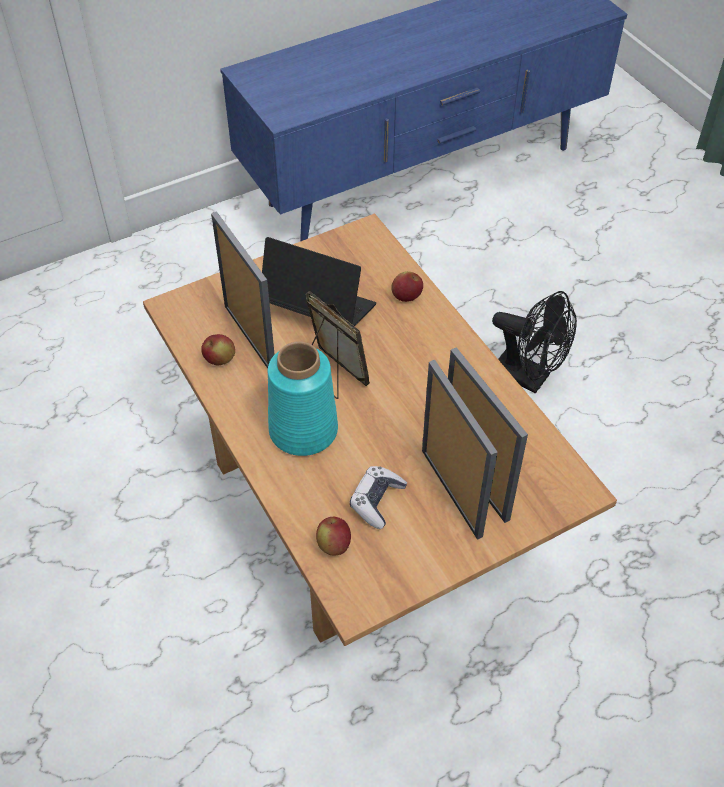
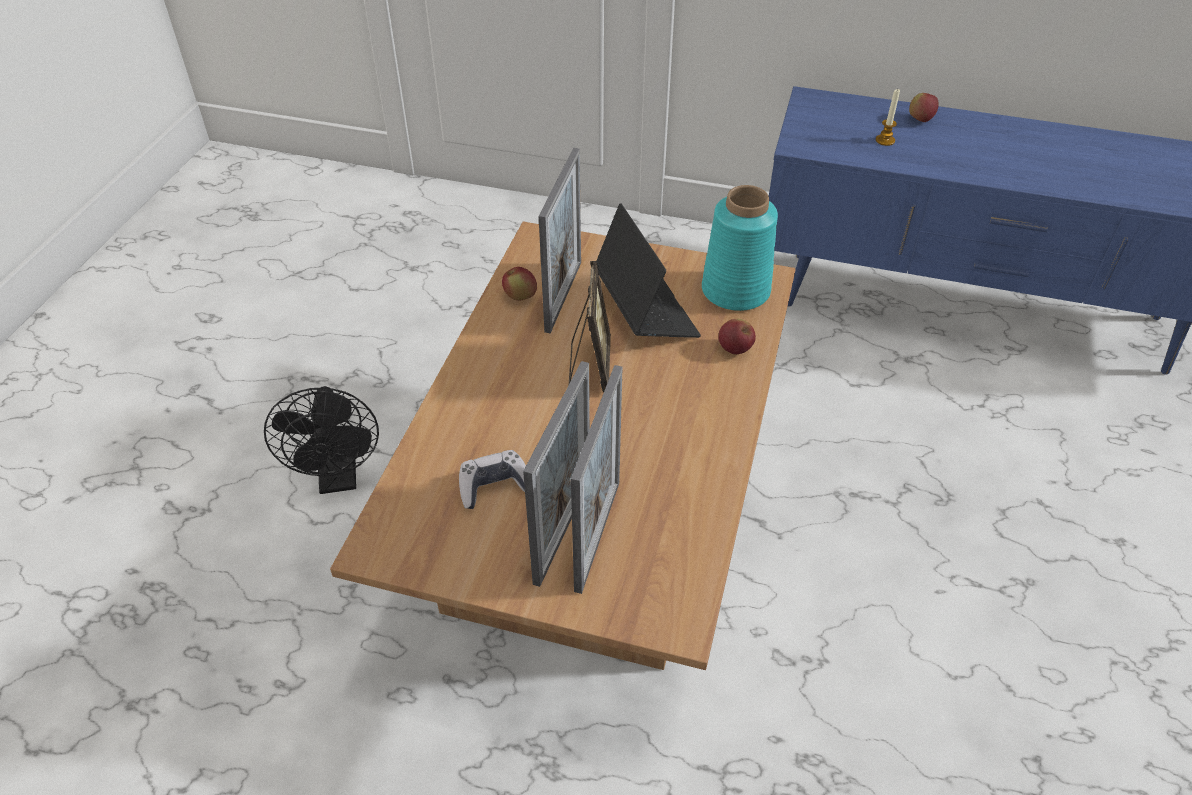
camera: 45 degrees right, 5 degrees down
turquoise vase [267,341,338,456] -> turquoise vase moved to [702,185,778,311]
apple [316,517,351,555] -> apple moved to [909,93,939,122]
black fan [492,291,577,394] -> black fan moved to [264,386,379,494]
none -> candle [876,88,900,146]

